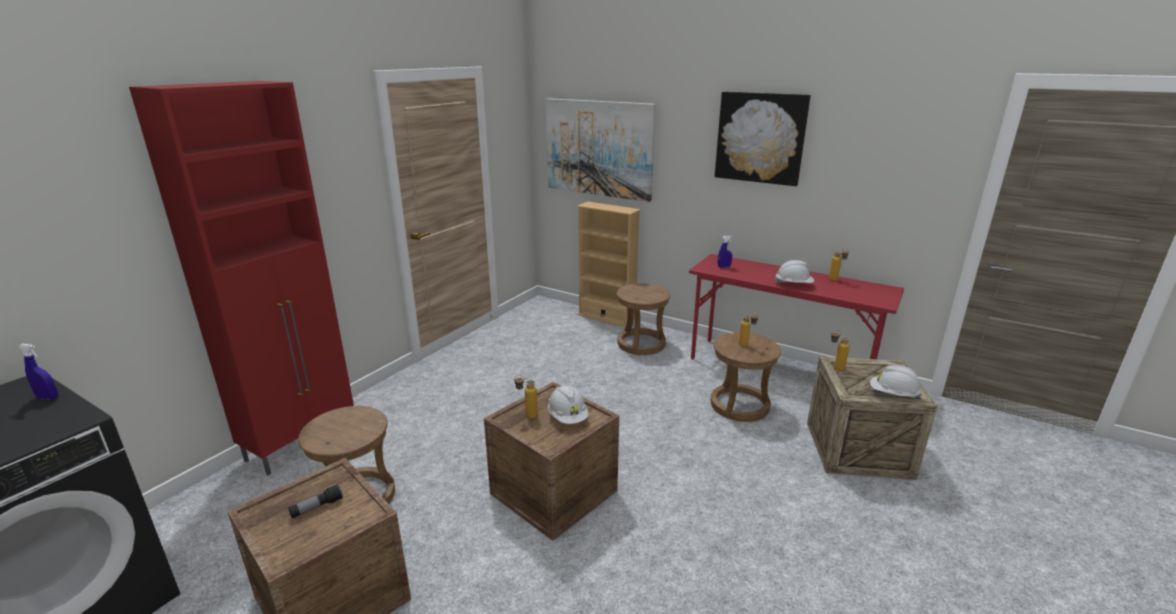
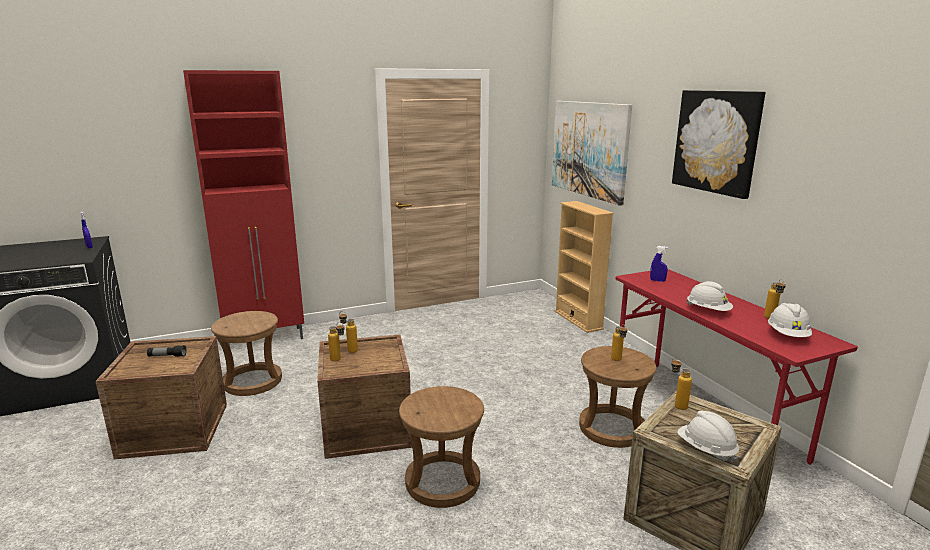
camera: 35 degrees right, 5 degrees down
white hard hat [548,385,588,424] -> white hard hat moved to [768,303,812,337]
brown stool [617,283,671,355] -> brown stool moved to [399,386,484,508]
none -> bottle [328,322,344,362]

